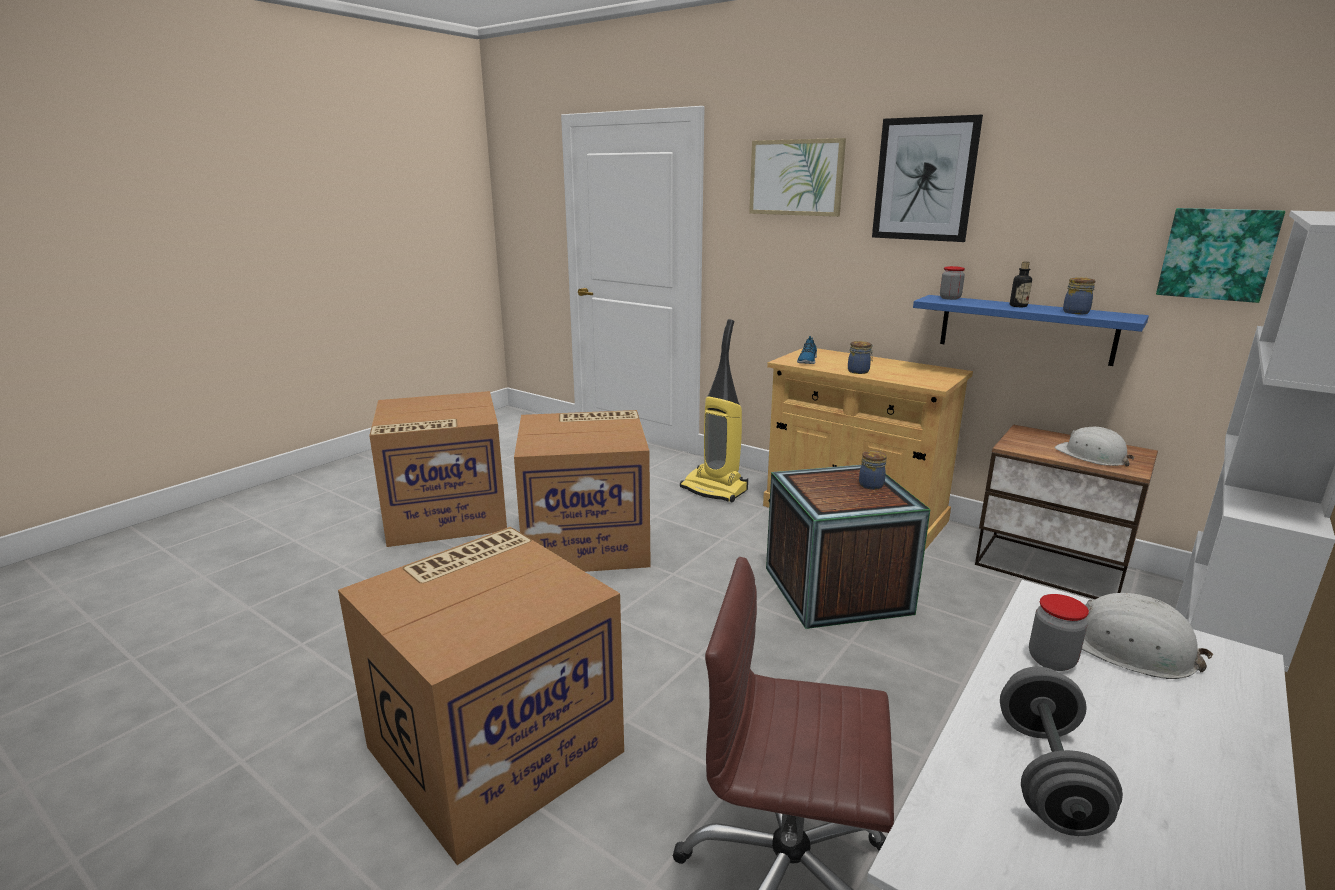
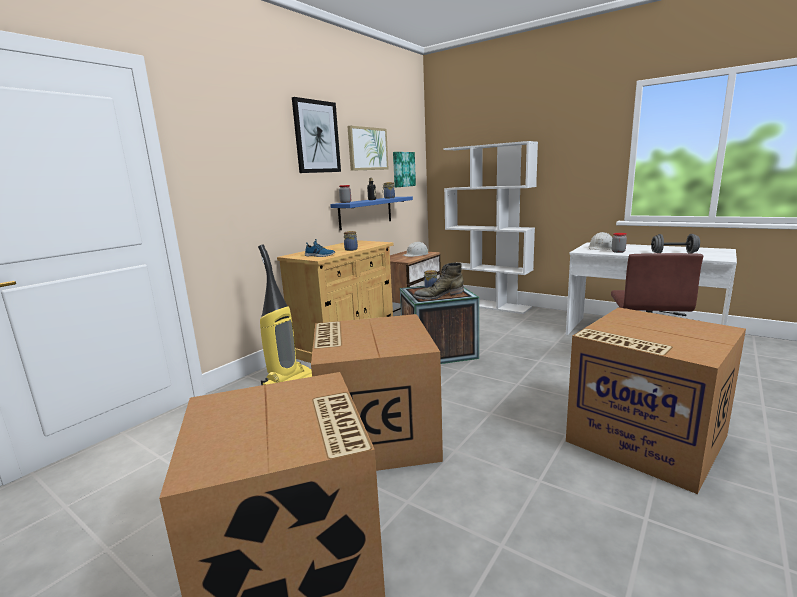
camera: 90 degrees left, 5 degrees down
picture [749,138,846,217] -> picture moved to [348,126,389,171]
none -> green boot [413,263,464,300]

